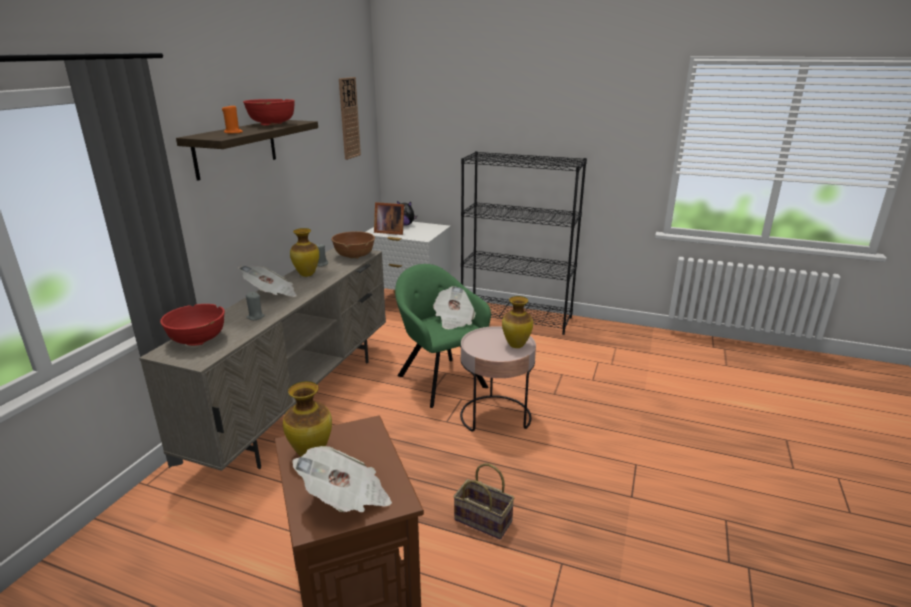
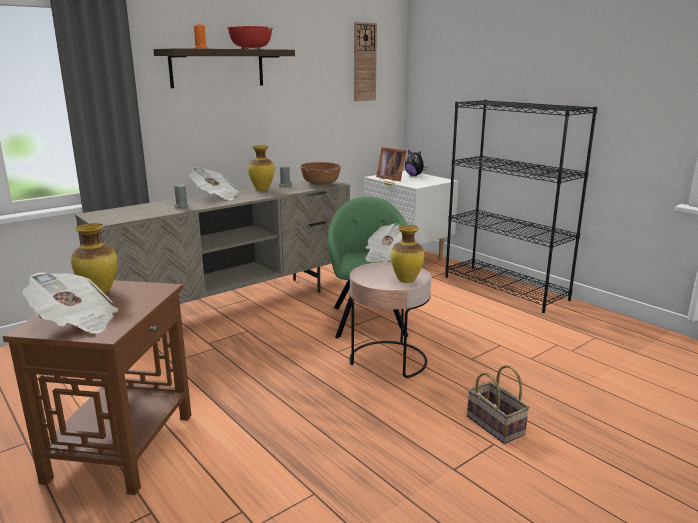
camera: 30 degrees right, 5 degrees down
red bowl [160,304,225,346] -> none
basket [453,463,514,539] -> basket moved to [467,365,530,444]

